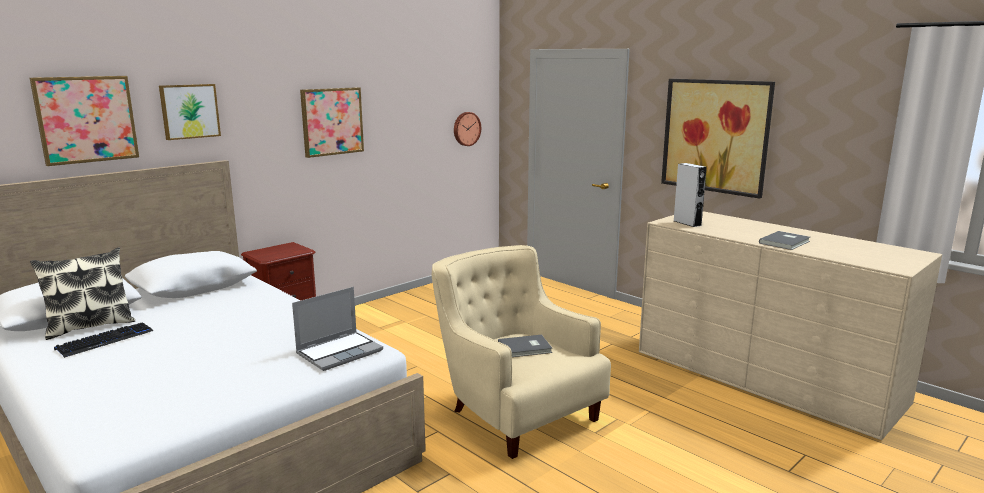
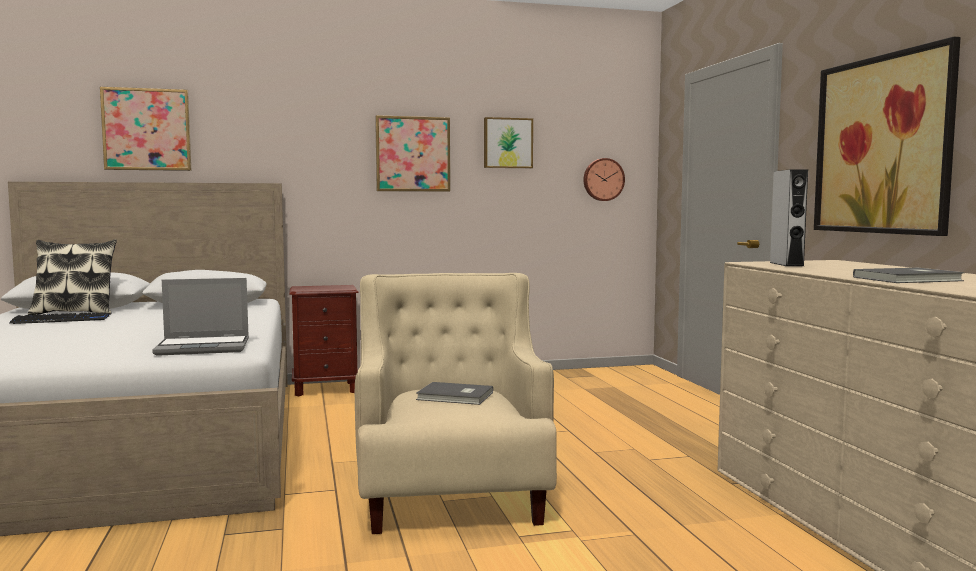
camera: 30 degrees right, 10 degrees down
picture [159,84,221,140] -> picture moved to [484,117,533,168]

